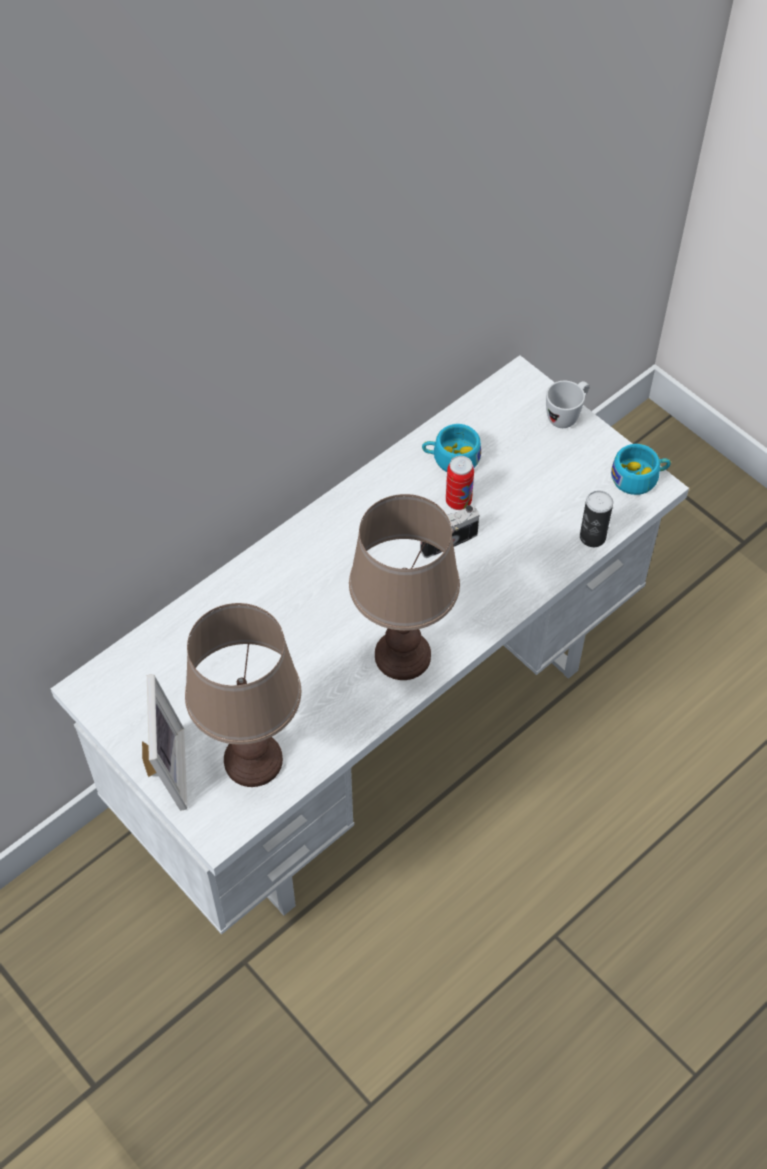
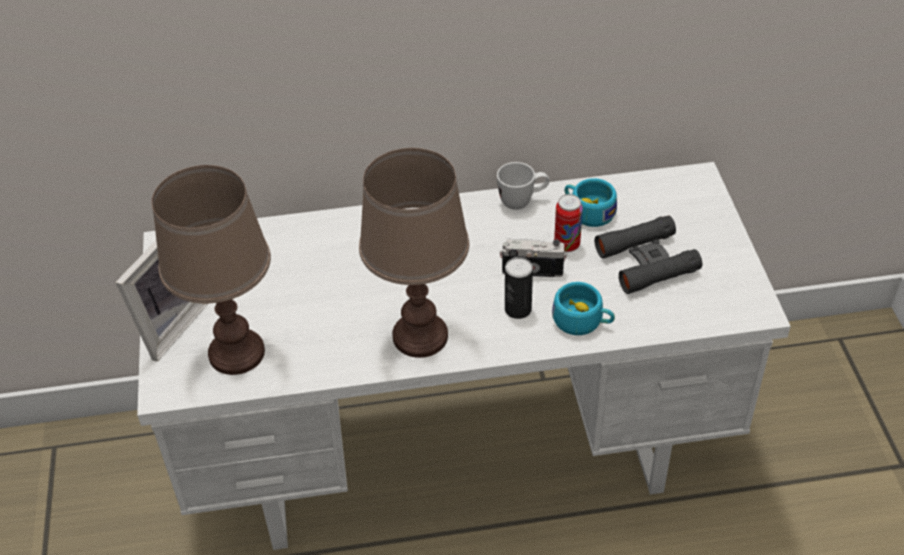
camera: 35 degrees right, 10 degrees down
white mug [546,381,589,428] -> white mug moved to [497,162,549,210]
can [580,491,613,547] -> can moved to [505,257,533,319]
turquoise cup [611,444,671,495] -> turquoise cup moved to [552,282,615,335]
none -> black binoculars [595,215,702,294]

